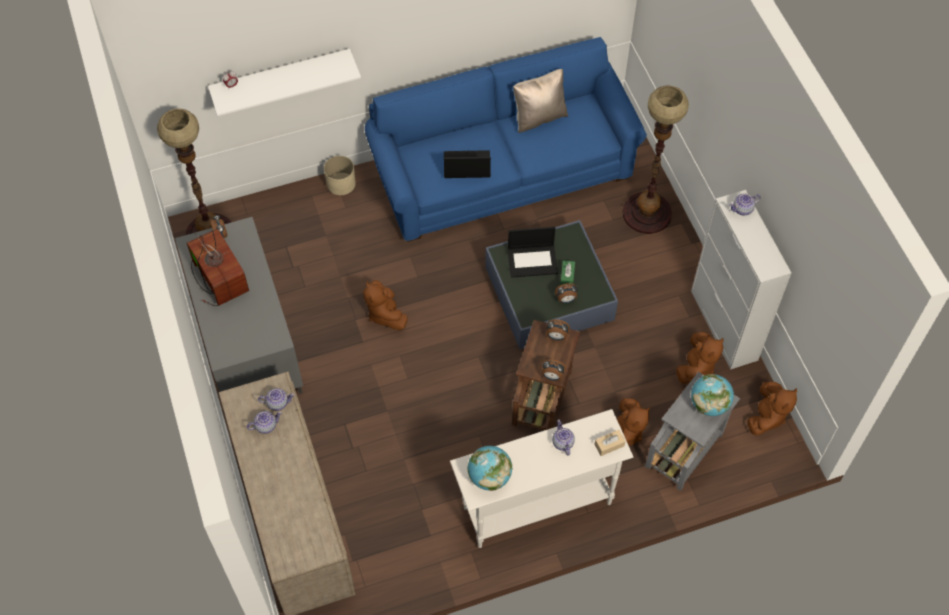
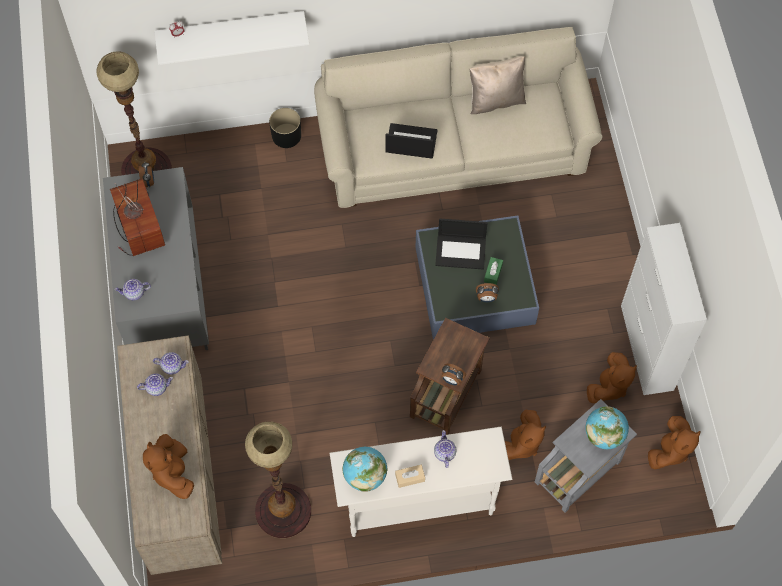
camera: 10 degrees right, 5 degrees up
beige planter [324,156,355,195] -> black planter [269,108,301,148]
brown plush toy [363,280,408,330] -> brown plush toy moved to [143,434,194,499]
blue sofa [365,37,647,242] -> beige sofa [314,27,602,208]
alarm clock [546,319,570,340] -> none
beige tissue box [594,430,626,456] -> beige tissue box moved to [395,465,425,488]
floor lamp [622,86,689,234] -> floor lamp moved to [245,421,311,538]
teapot [729,194,761,215] -> teapot moved to [115,279,151,300]

